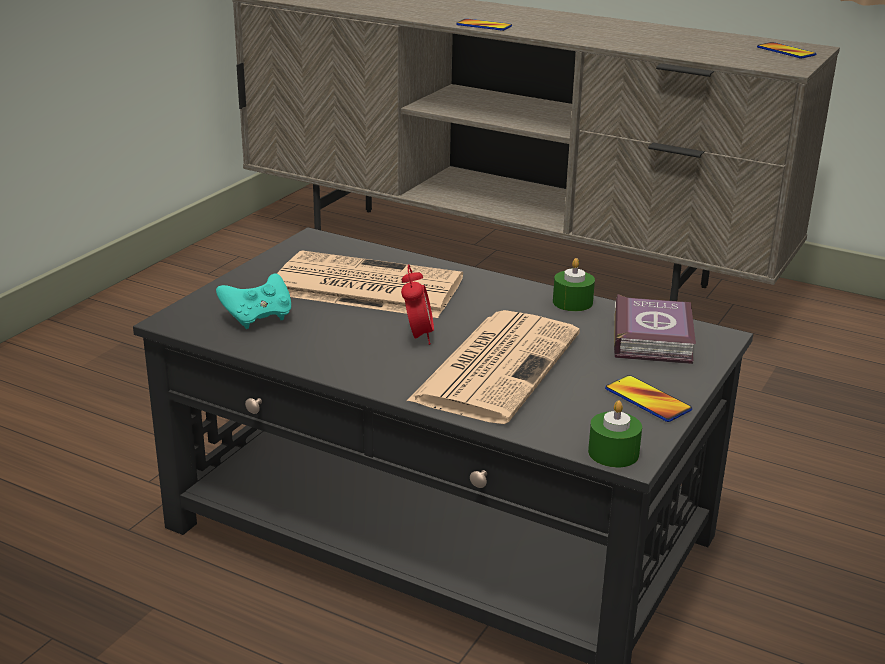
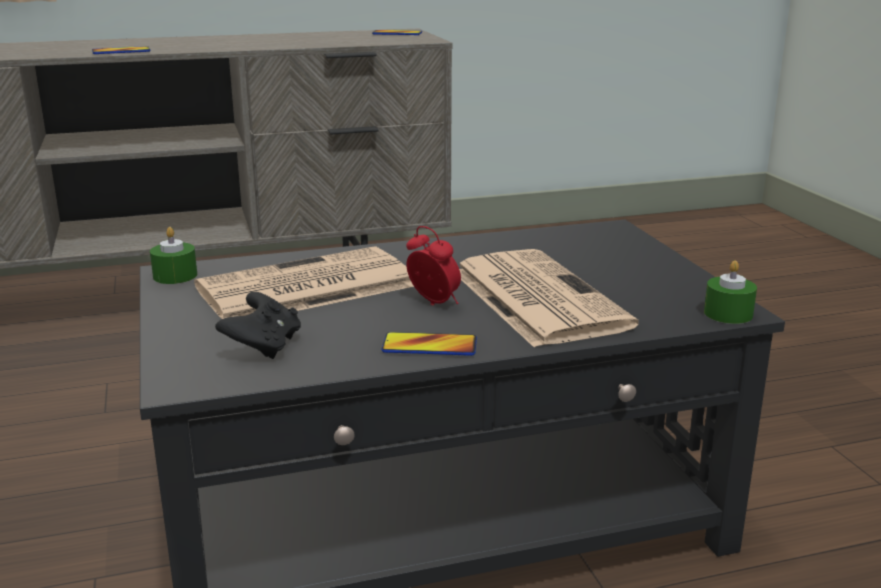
camera: 45 degrees left, 5 degrees down
turquoise game controller [216,273,291,329] -> black game controller [215,292,301,359]
green candle [553,258,595,311] -> green candle moved to [150,227,197,284]
phone [605,375,692,422] -> phone moved to [381,332,477,356]
book [614,294,696,364] -> none

